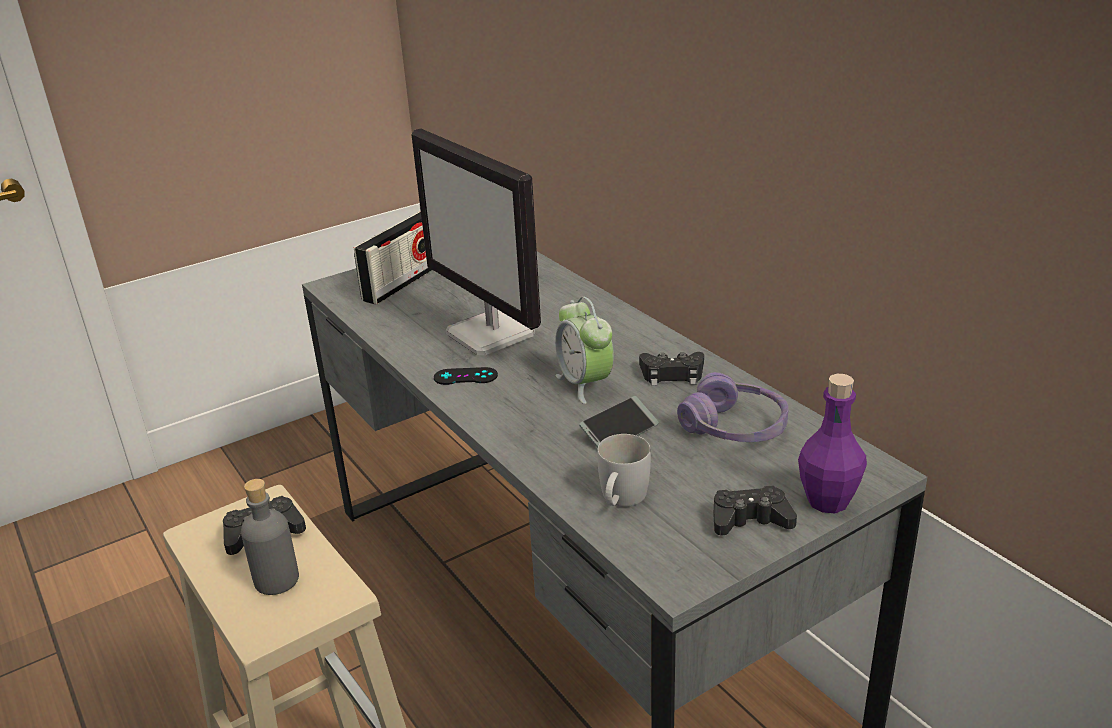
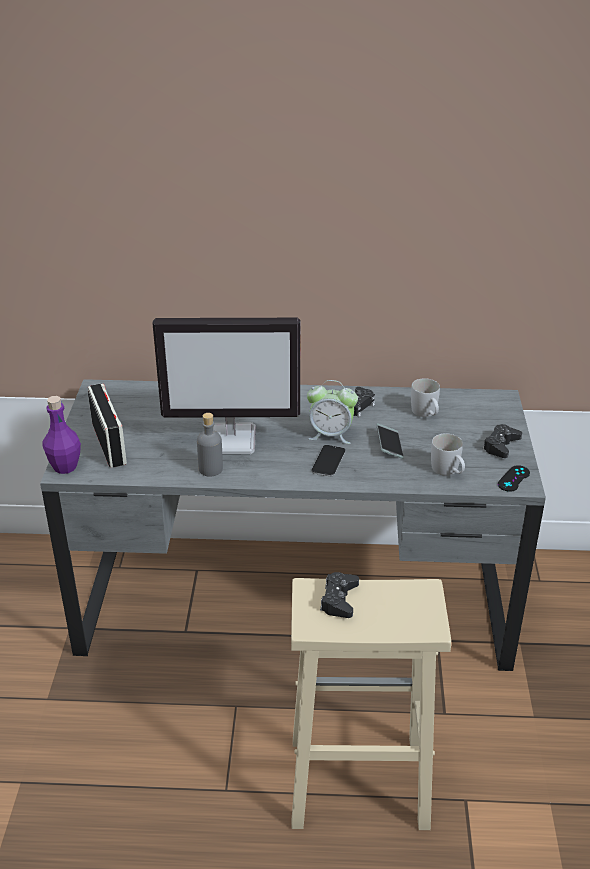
camera: 55 degrees left, 5 degrees up
grey bottle [241,479,299,595] -> grey bottle moved to [197,413,223,477]
black game controller [434,367,498,385] -> black game controller moved to [498,465,530,492]
purple headphones [677,372,789,442] -> white mug [411,378,440,417]
purple bottle [798,374,867,513] -> purple bottle moved to [43,396,81,474]
none -> phone [311,445,345,477]

